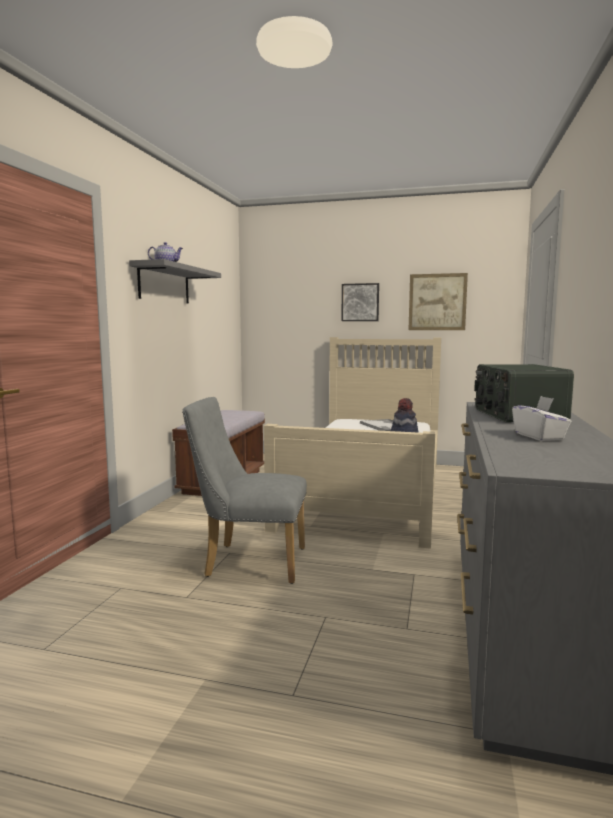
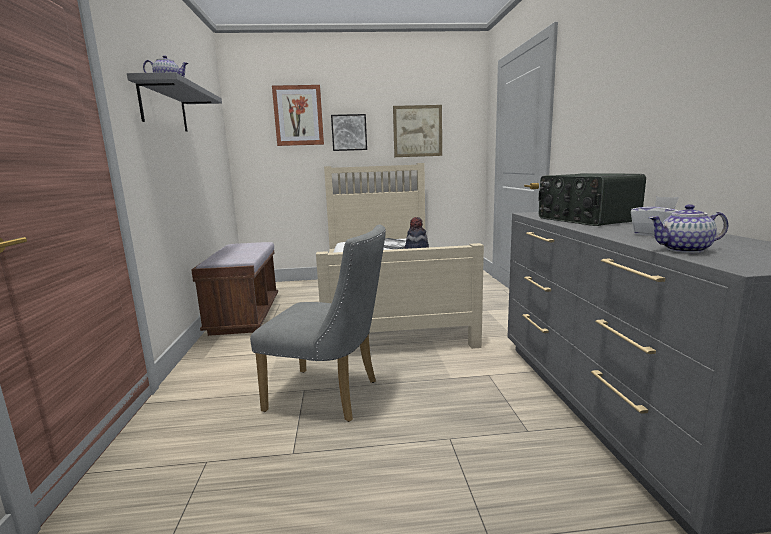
camera: 20 degrees left, 5 degrees up
grey chair [182,397,307,584] -> grey chair turned 150 degrees counterclockwise [250,225,386,422]
none -> picture [272,85,324,146]
none -> teapot [649,204,728,253]

